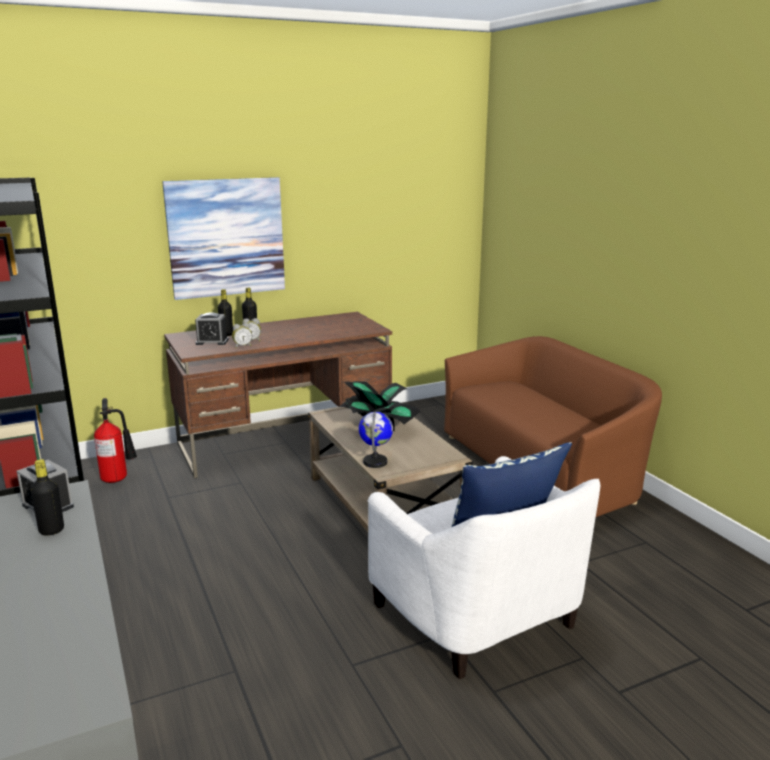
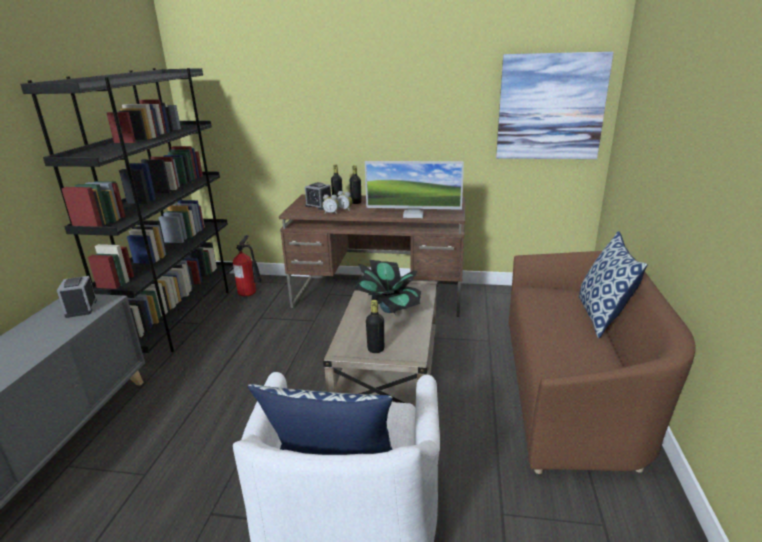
camera: 35 degrees right, 5 degrees up
black bottle [30,459,64,536] -> black bottle moved to [366,300,384,353]
picture [162,177,285,300] -> picture moved to [496,52,614,159]
globe [359,411,393,468] -> none
none -> monitor [365,161,464,218]
none -> pillow [579,231,648,338]

